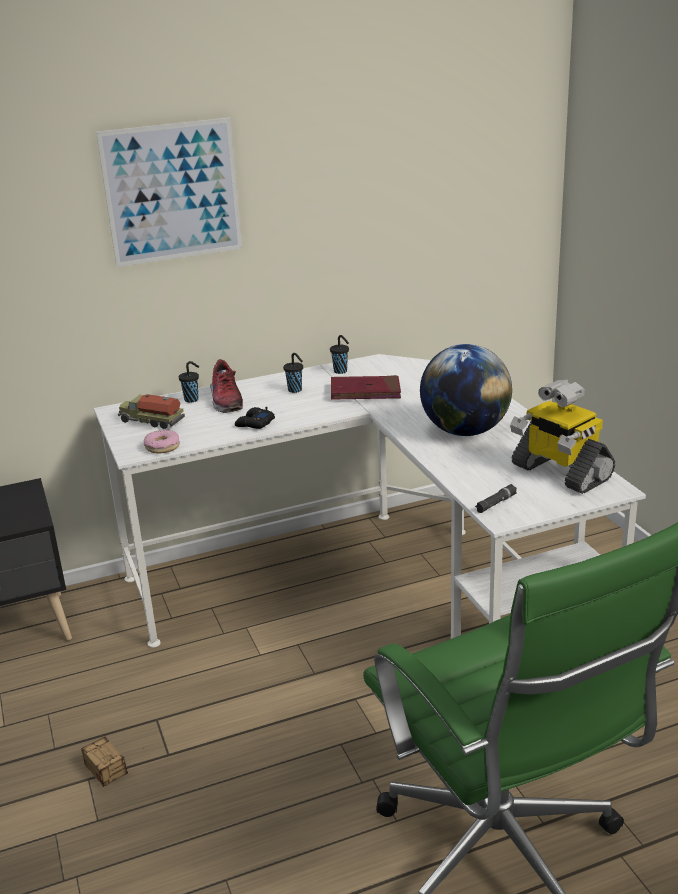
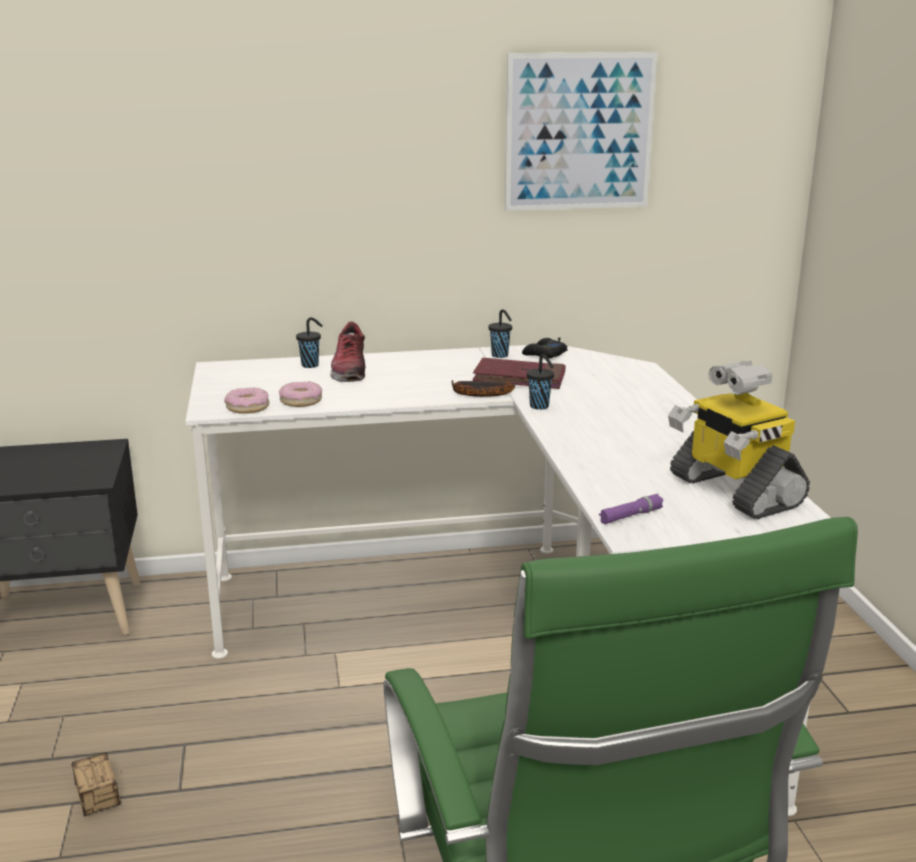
camera: 10 degrees right, 5 degrees down
picture [96,118,242,267] -> picture moved to [505,52,658,211]
toy truck [118,394,185,429] -> none
black game controller [235,407,275,429] -> black game controller moved to [522,337,568,358]
black cup [283,353,303,393] -> black cup moved to [527,354,554,410]
globe [420,344,512,436] -> none
black flashlight [475,484,517,513] -> purple flashlight [599,494,663,524]
none -> donut [279,381,322,407]
none -> banana [452,380,515,397]

